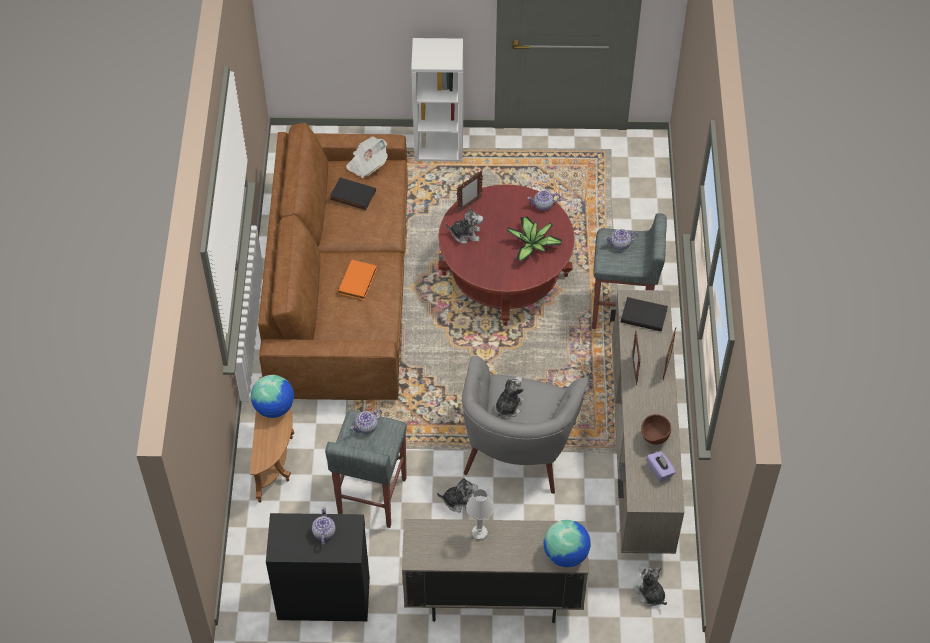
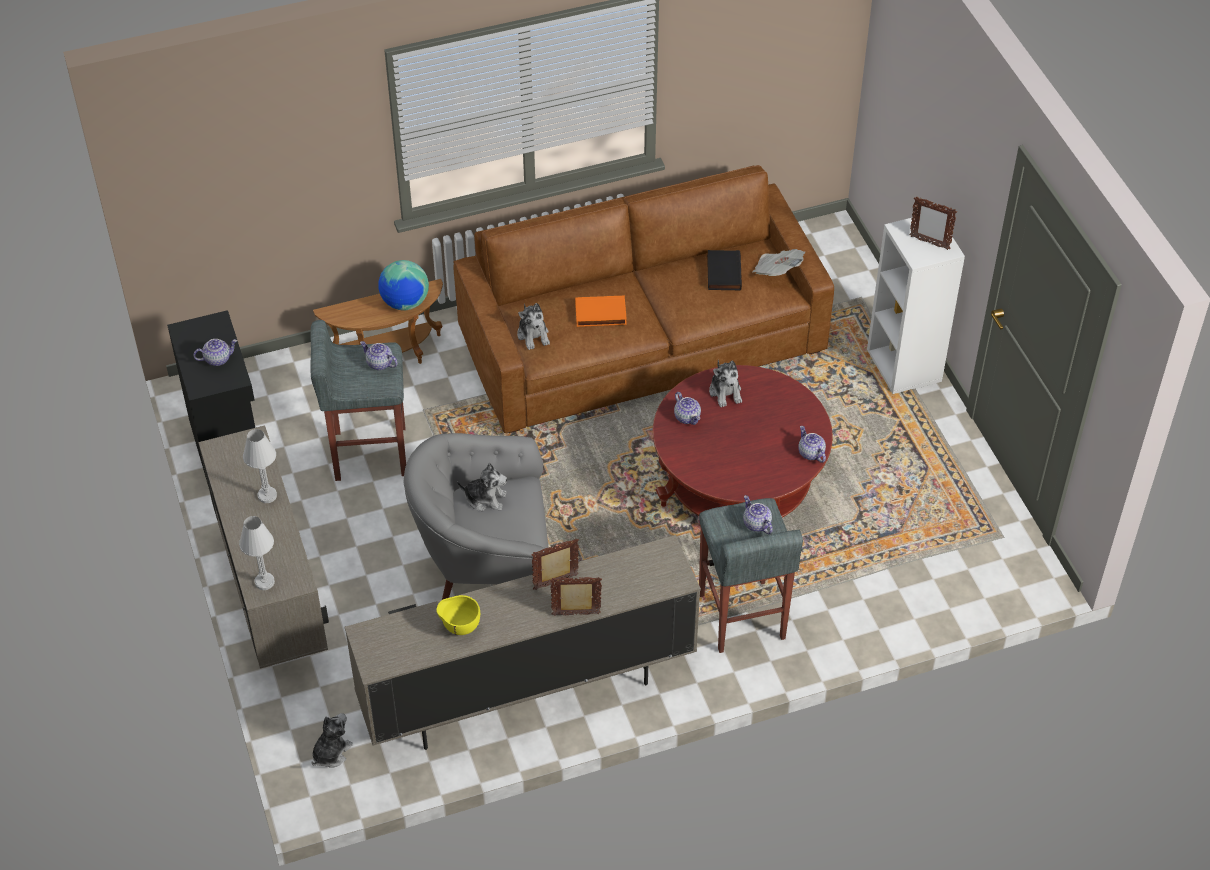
camera: 70 degrees right, 5 degrees down
plush toy [437,477,478,512] -> plush toy moved to [517,303,550,350]
picture frame [457,170,483,213] -> picture frame moved to [909,197,957,250]
potted plant [507,216,562,261] -> none
globe [543,520,591,567] -> white table lamp [239,516,275,590]
black book [621,297,668,332] -> none
brown bowl [641,414,671,445] -> yellow bowl [436,595,480,635]
purple tissue box [647,451,676,482] -> none
none -> teapot [674,392,701,425]

